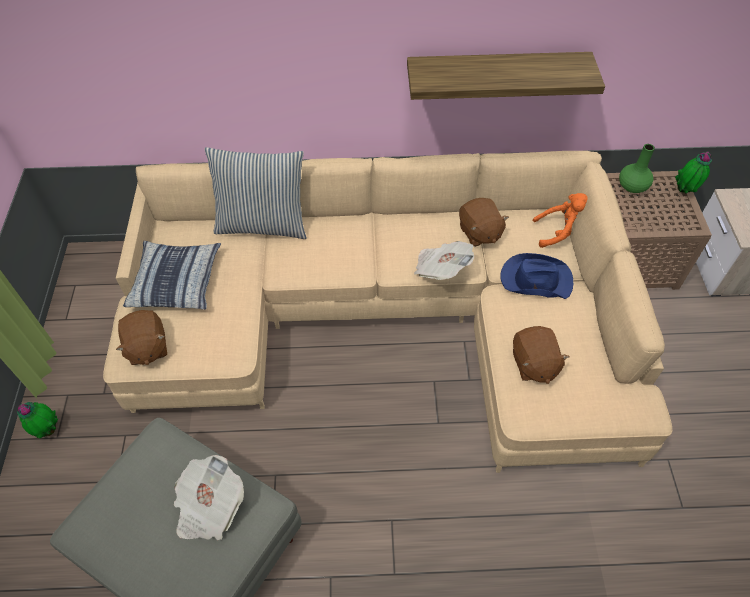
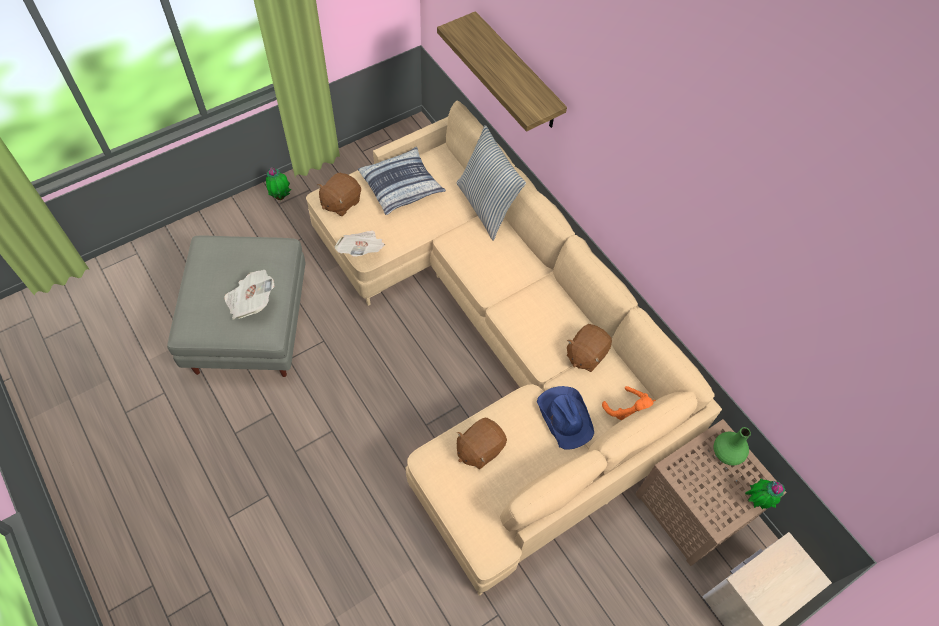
camera: 55 degrees right, 5 degrees up
shelf [407,52,605,100] -> shelf moved to [437,11,567,132]
newspaper [414,241,474,280] -> newspaper moved to [334,231,385,257]

